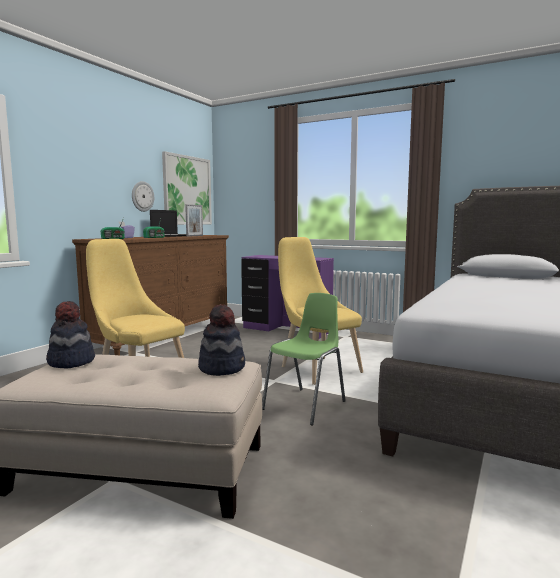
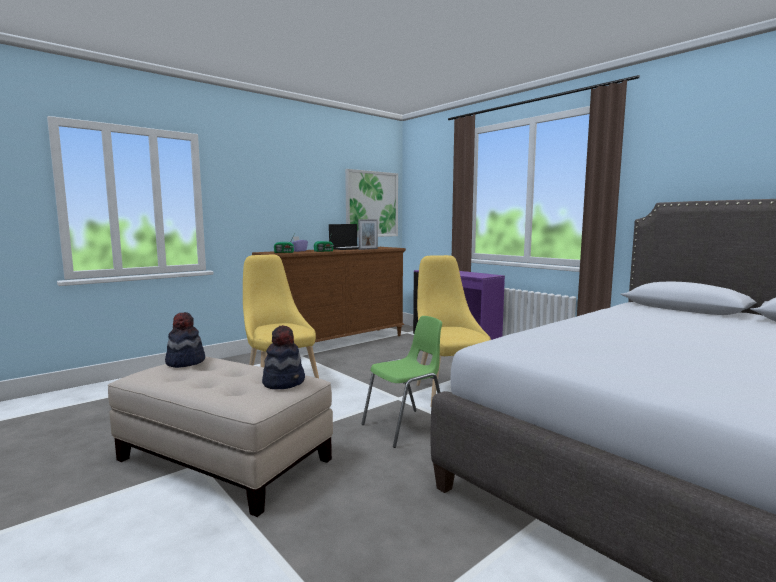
camera: 20 degrees right, 0 degrees up
wall clock [132,181,154,212] -> none

